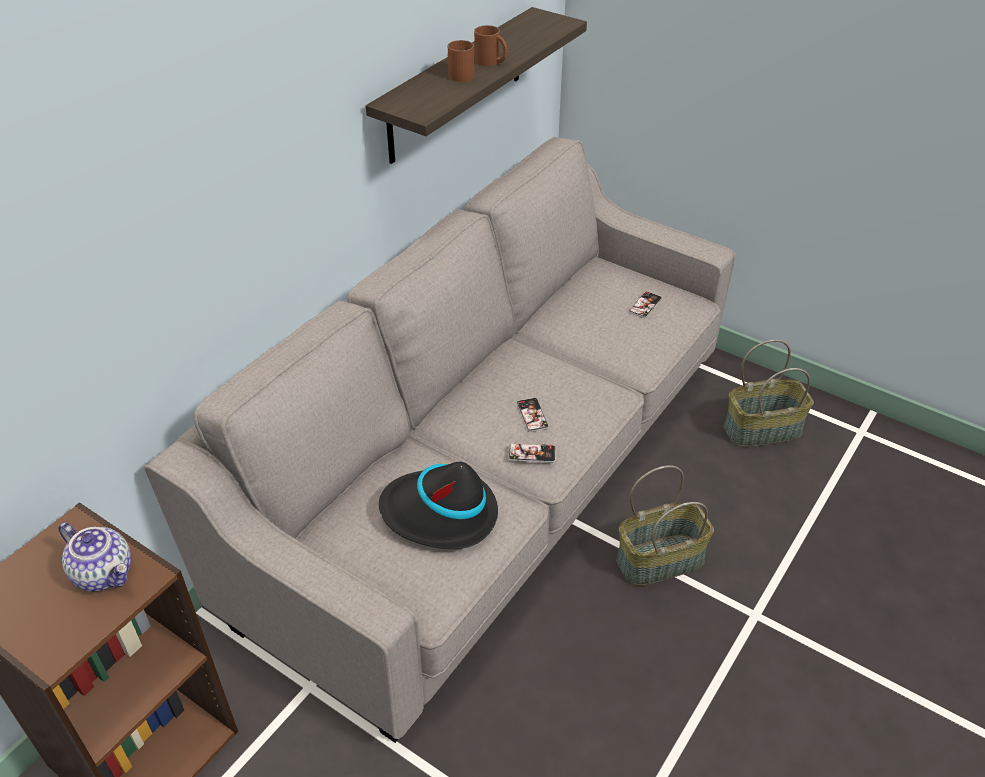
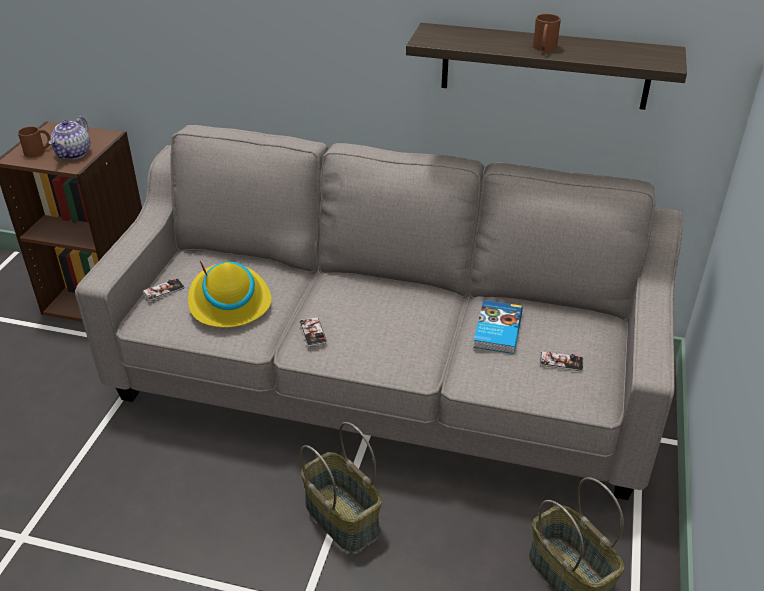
camera: 70 degrees right, 5 degrees down
black hat [379,462,498,549] -> yellow hat [188,261,272,328]
brown mug [448,40,474,82] -> brown mug moved to [18,126,51,158]
phone [517,398,549,432] -> phone moved to [143,278,185,301]
none -> book [473,300,523,354]

